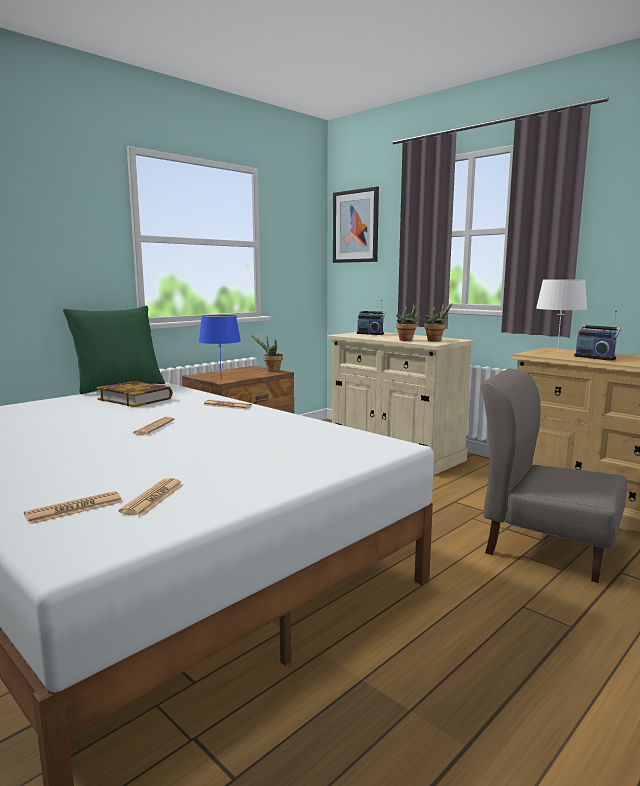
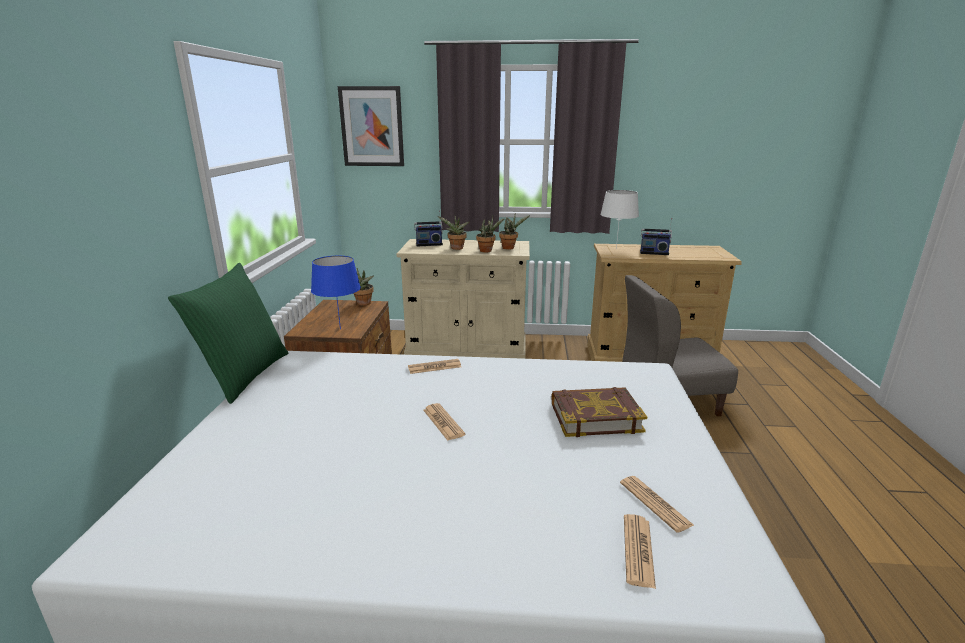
camera: 40 degrees left, 10 degrees up
book [96,381,173,407] -> book moved to [551,387,647,437]
none -> potted plant [438,216,470,250]

